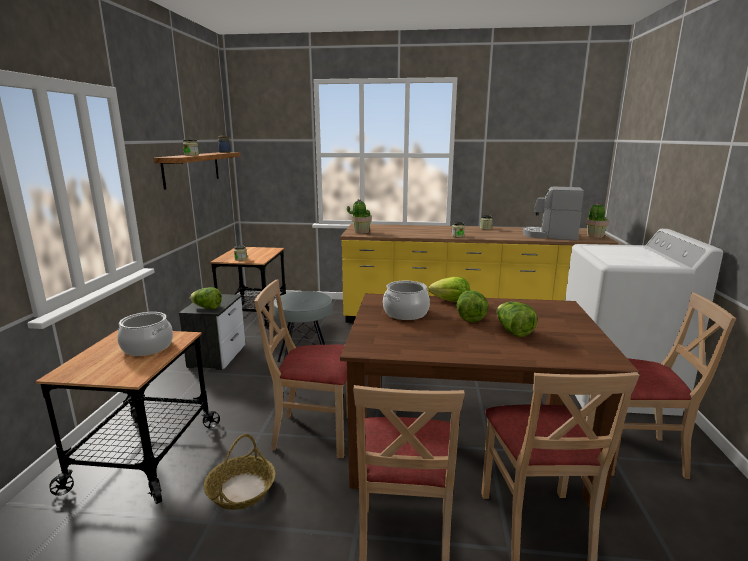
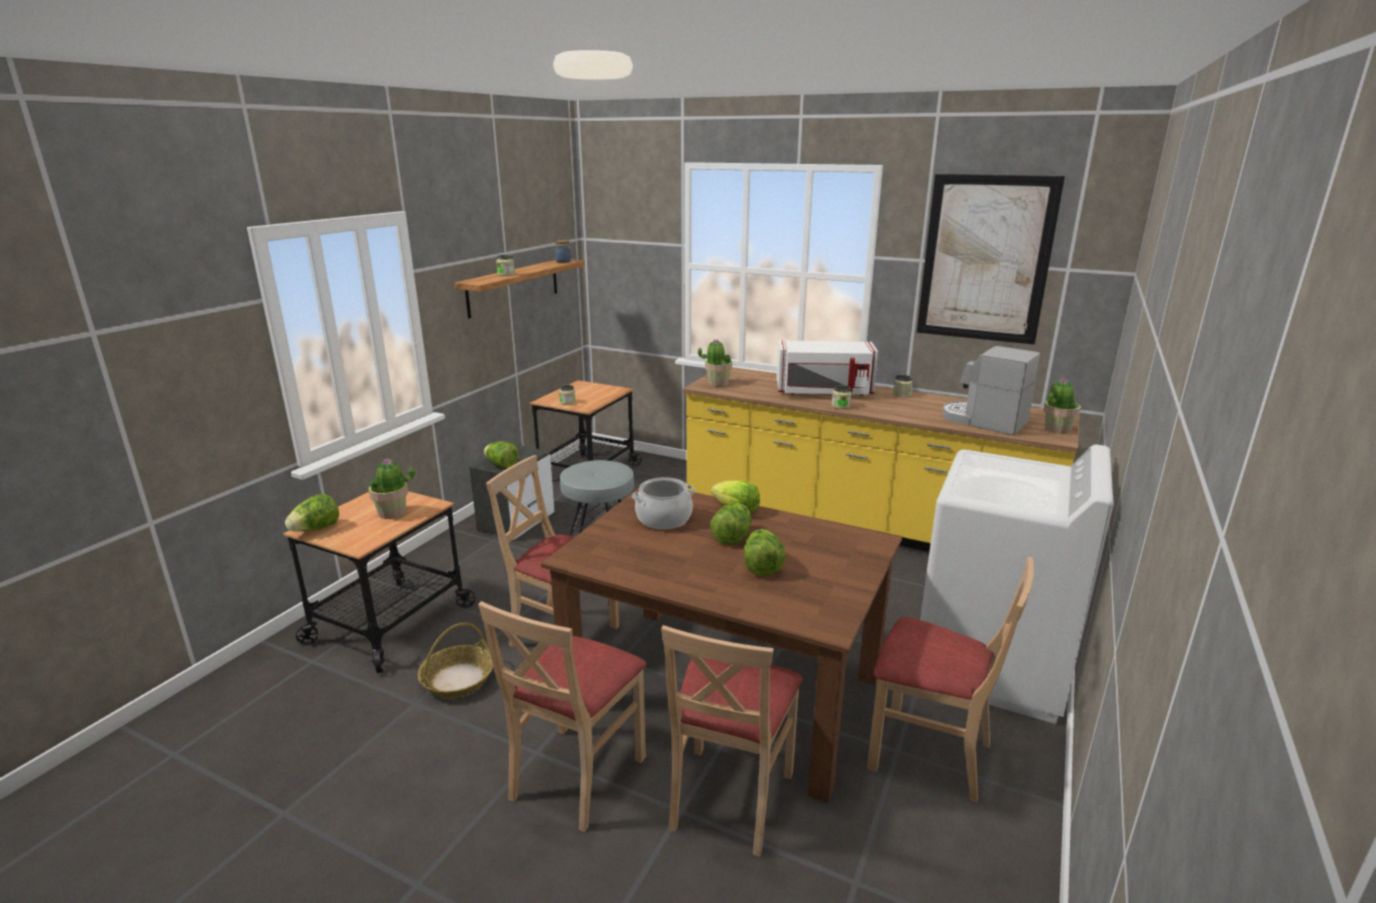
camera: 20 degrees right, 5 degrees up
cooking pot [117,312,173,356] -> potted plant [369,458,415,519]
none -> lettuce [285,494,339,532]
none -> white microwave [777,340,878,396]
none -> picture [917,174,1065,345]

